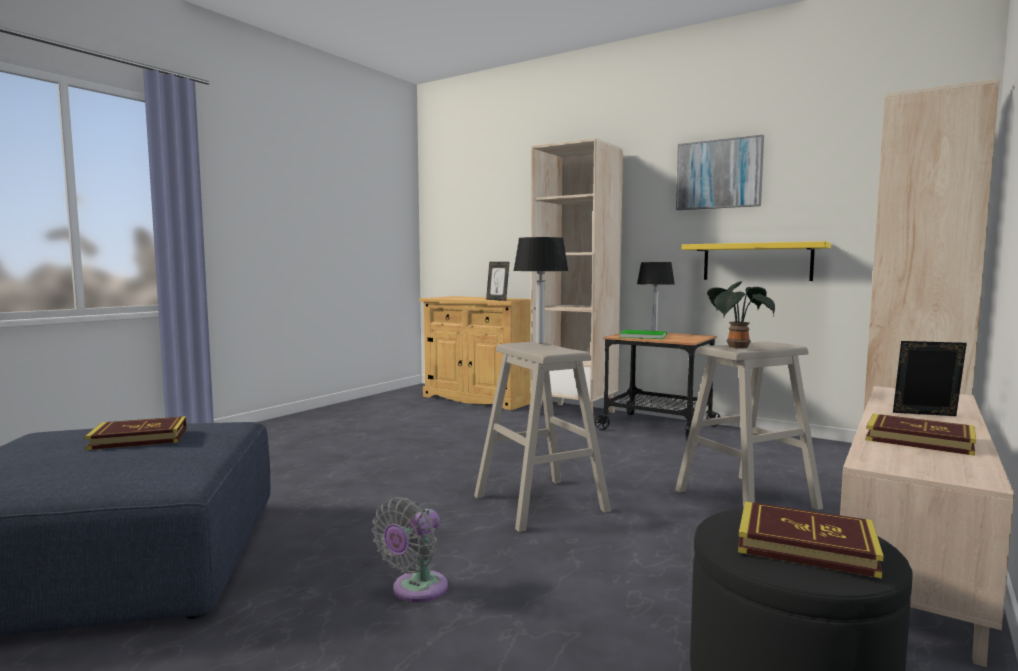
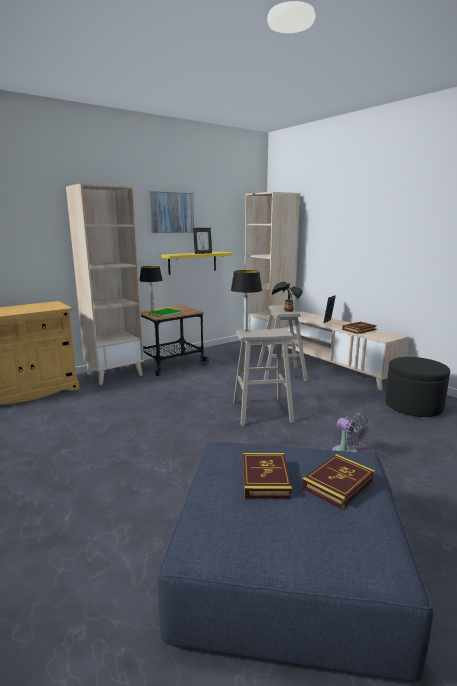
camera: 70 degrees left, 10 degrees up
picture frame [486,262,509,301] -> picture frame moved to [193,228,212,254]
book [738,501,884,578] -> book moved to [302,454,375,509]

